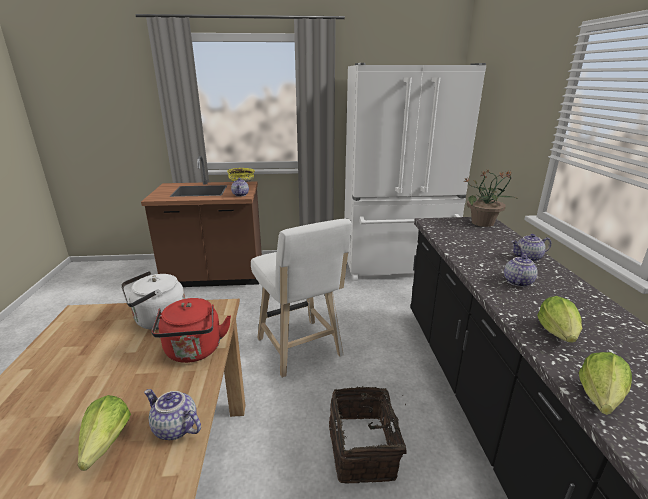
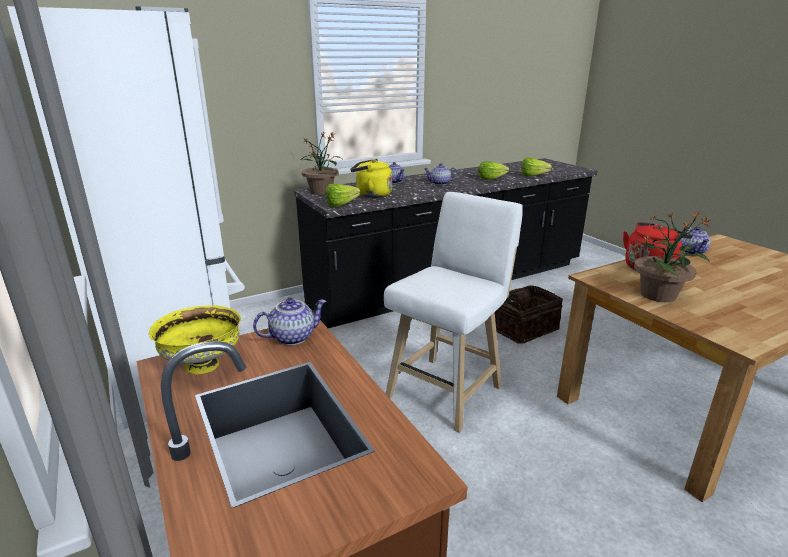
camera: 115 degrees left, 0 degrees up
lettuce [78,395,131,471] -> lettuce moved to [325,184,360,207]
white kettle [121,271,185,330] -> potted plant [634,212,710,302]
none -> yellow kettle [351,159,392,198]

